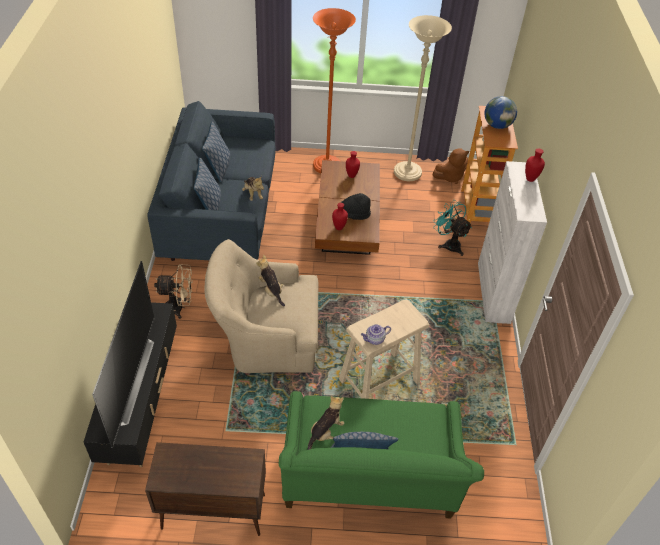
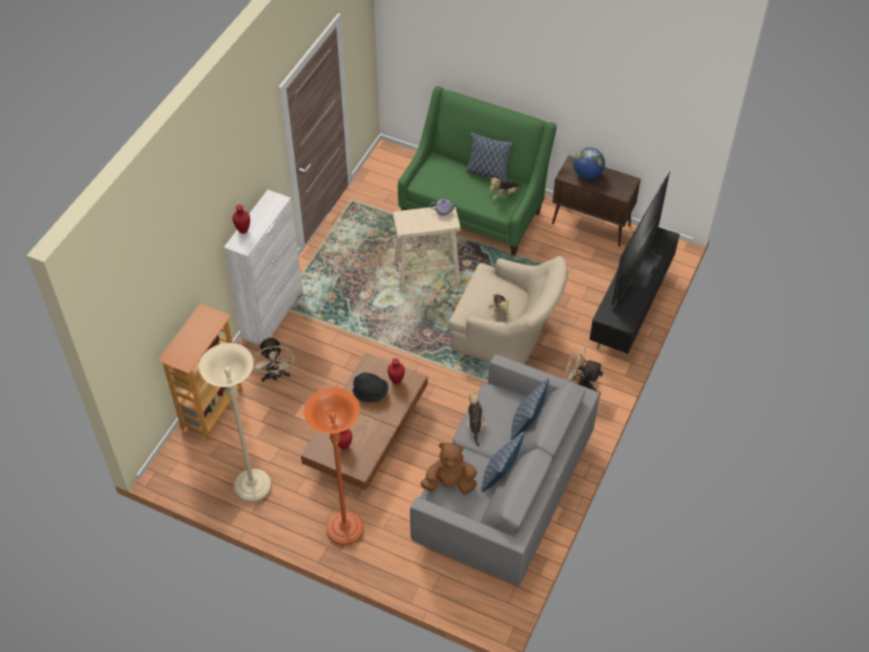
camera: 155 degrees left, 5 degrees up
blue sofa [147,101,276,261] -> grey sofa [410,355,600,586]
brown plush toy [432,149,469,184] -> brown plush toy moved to [421,443,477,495]
turquoise fan [433,200,472,256] -> beige fan [253,336,295,382]
globe [485,96,517,129] -> globe moved to [573,147,605,179]

